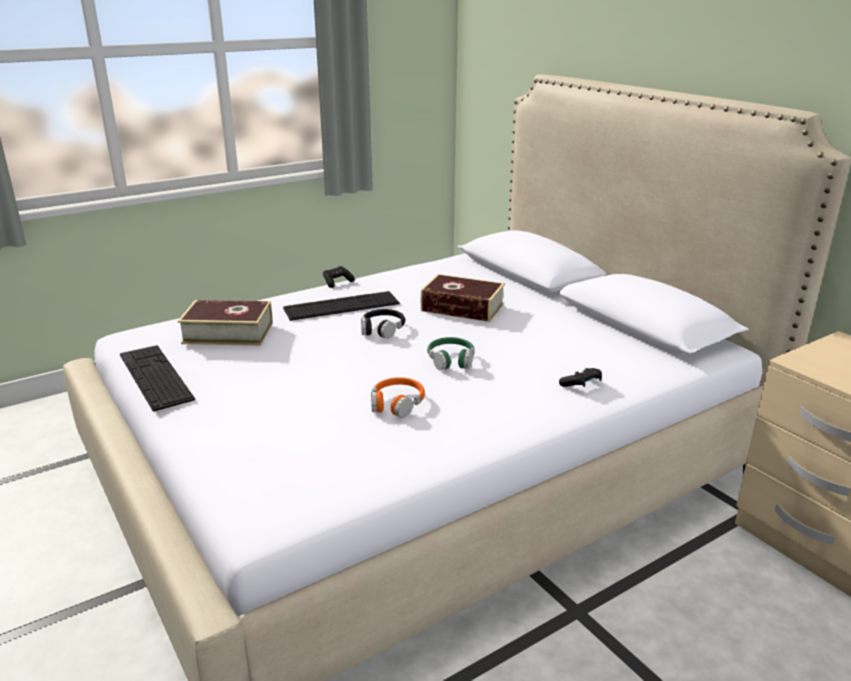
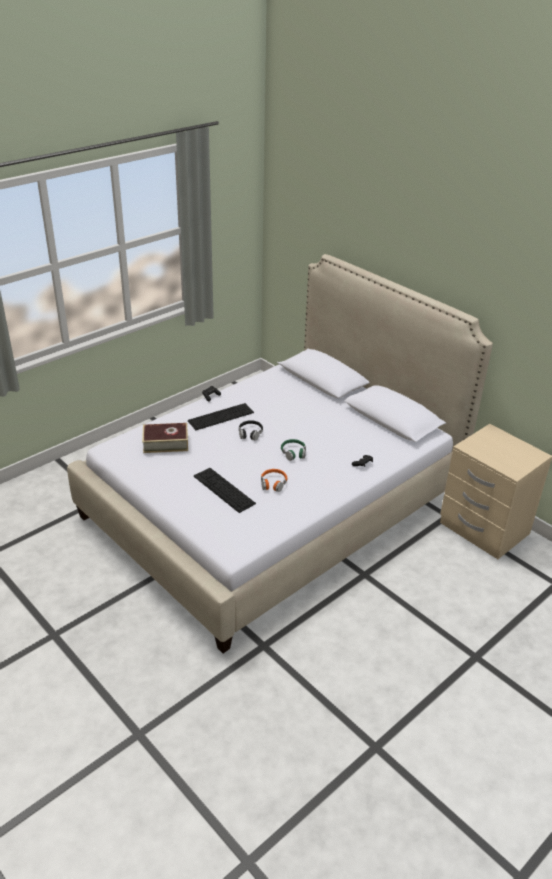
camera: 10 degrees left, 10 degrees up
keyboard [120,345,195,412] -> keyboard moved to [194,468,256,513]
book [421,274,505,322] -> none

